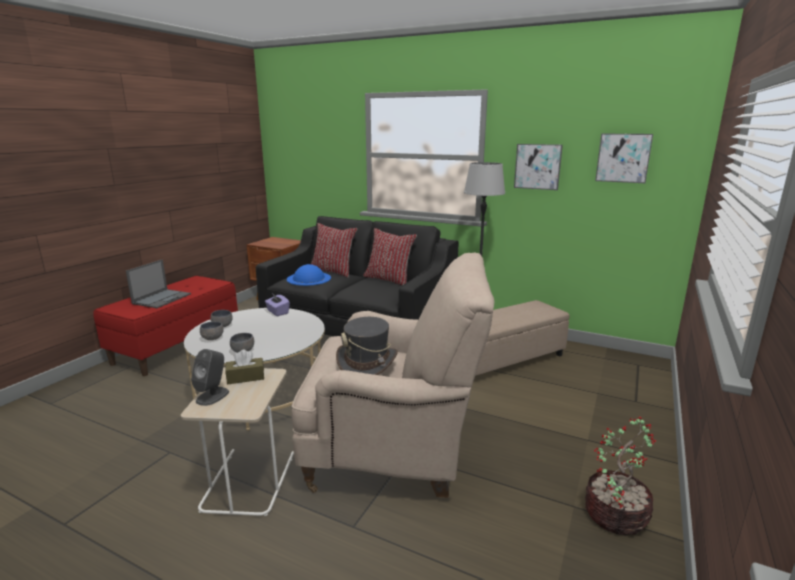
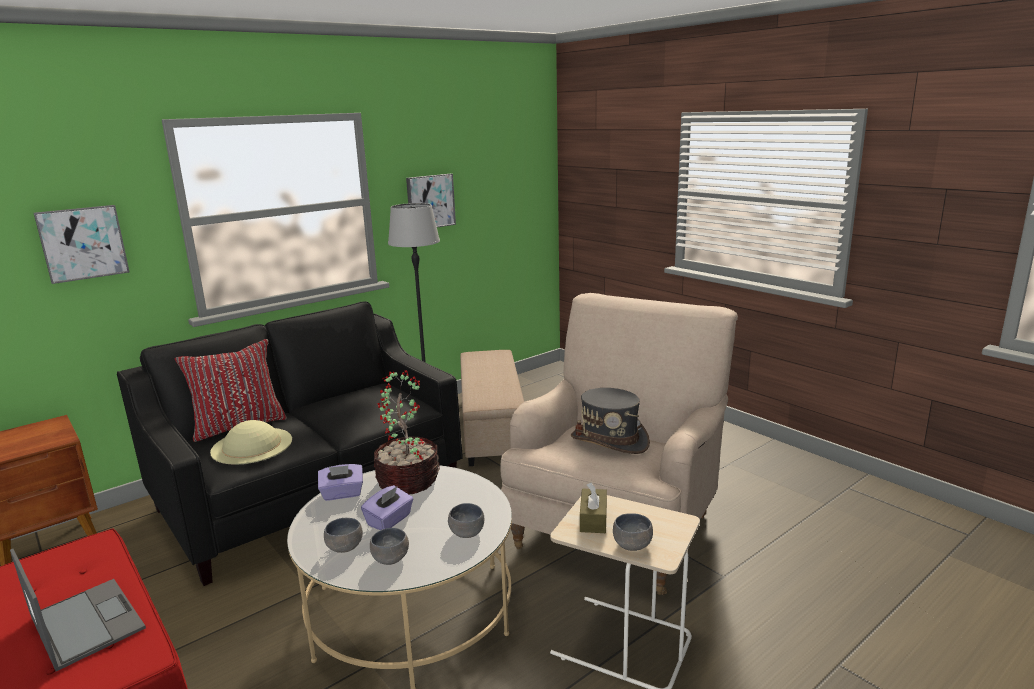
camera: 65 degrees left, 0 degrees up
grey speaker [191,349,229,406] -> grey bowl [613,513,653,551]
blue hat [287,264,331,286] -> beige hat [210,420,292,465]
red pillow [363,228,417,285] -> none
potted plant [585,417,656,535] -> potted plant moved to [374,370,440,494]
picture [595,134,653,183] -> picture moved to [34,205,130,284]
none -> purple tissue box [361,485,413,530]

